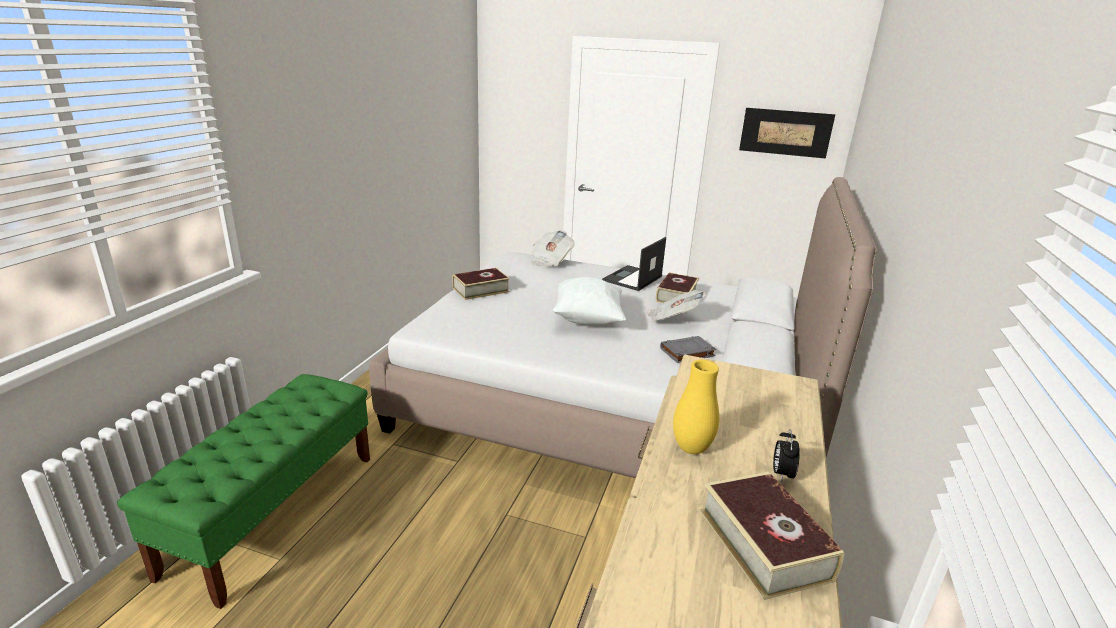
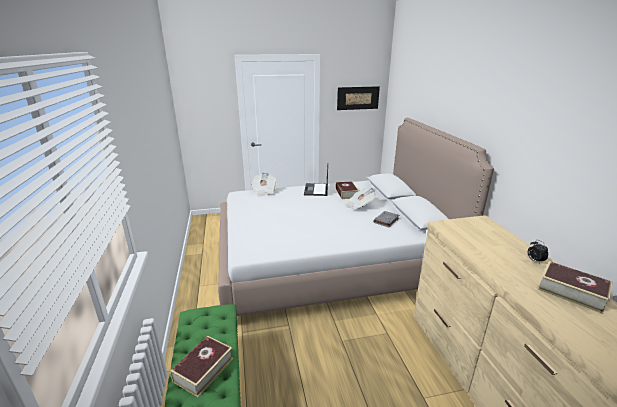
camera: 30 degrees left, 0 degrees up
book [452,268,510,300] -> book moved to [170,336,233,397]
white pillow [553,277,626,325] -> none
yellow vase [673,360,719,454] -> none

